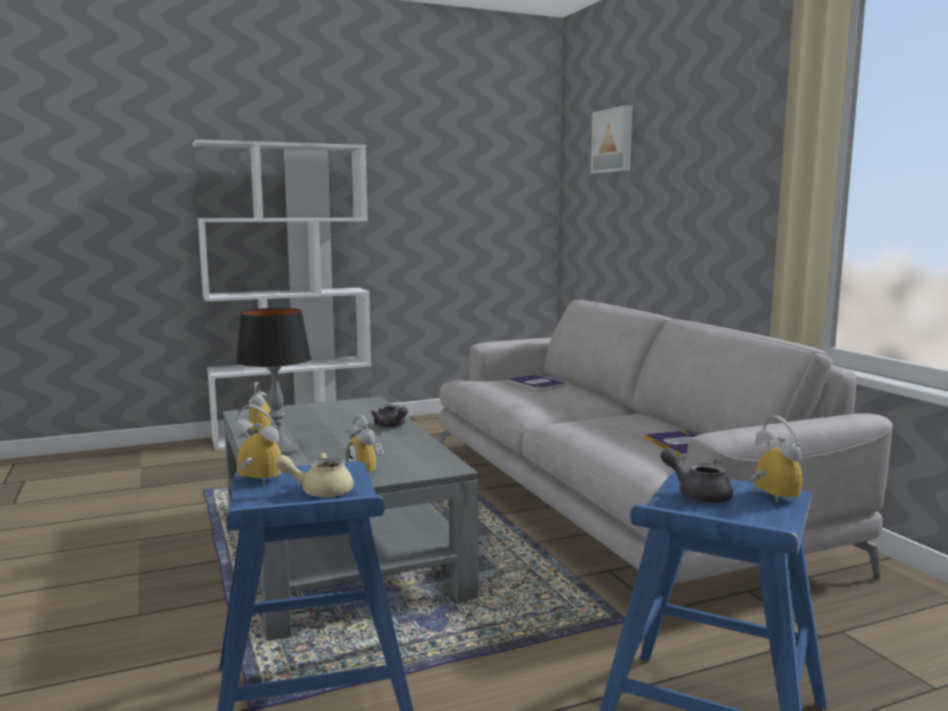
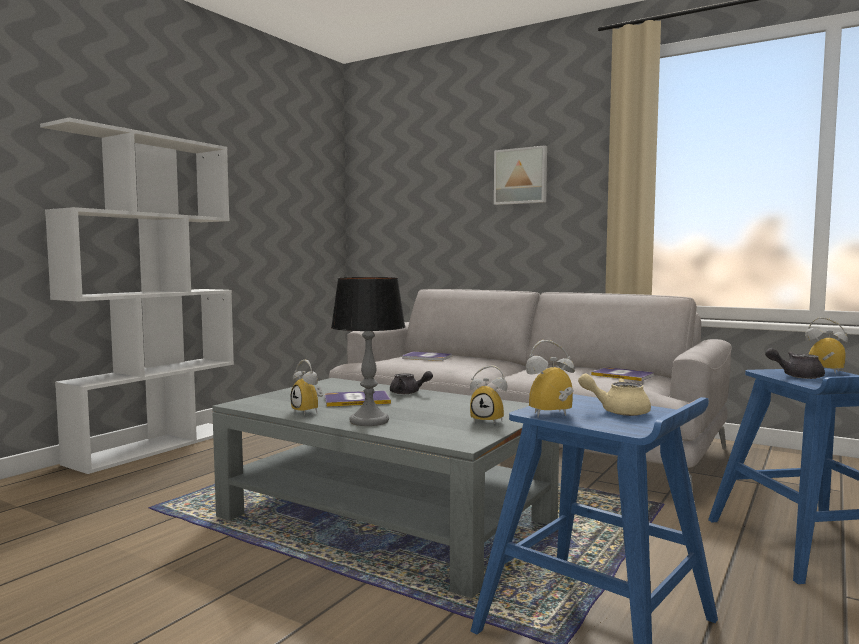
camera: 35 degrees left, 5 degrees down
beige teapot [274,452,354,497] -> beige teapot turned 60 degrees clockwise [578,373,651,416]
picture [591,105,633,173] -> picture moved to [494,145,547,205]
none -> book [325,391,391,407]

